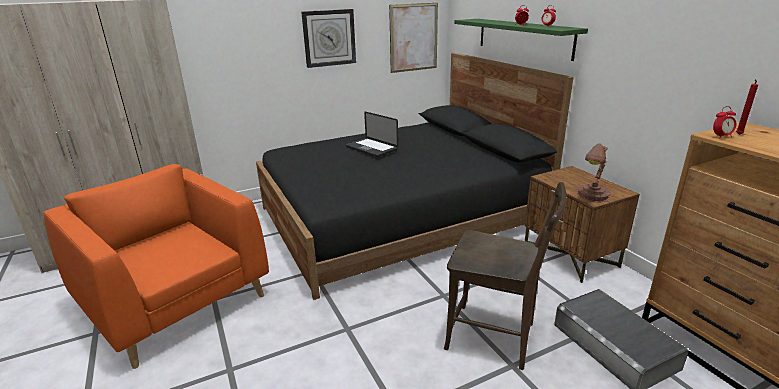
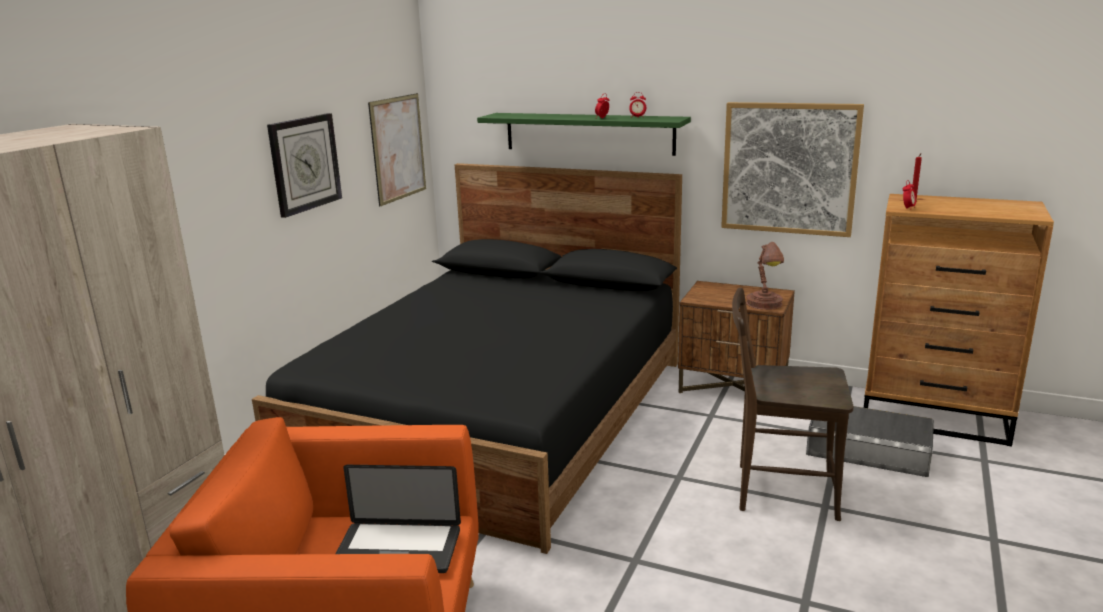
camera: 40 degrees left, 5 degrees down
laptop [346,111,398,157] -> laptop moved to [336,465,461,573]
brown chair [444,182,566,370] -> brown chair turned 150 degrees counterclockwise [732,288,854,521]
none -> picture [721,102,864,237]

